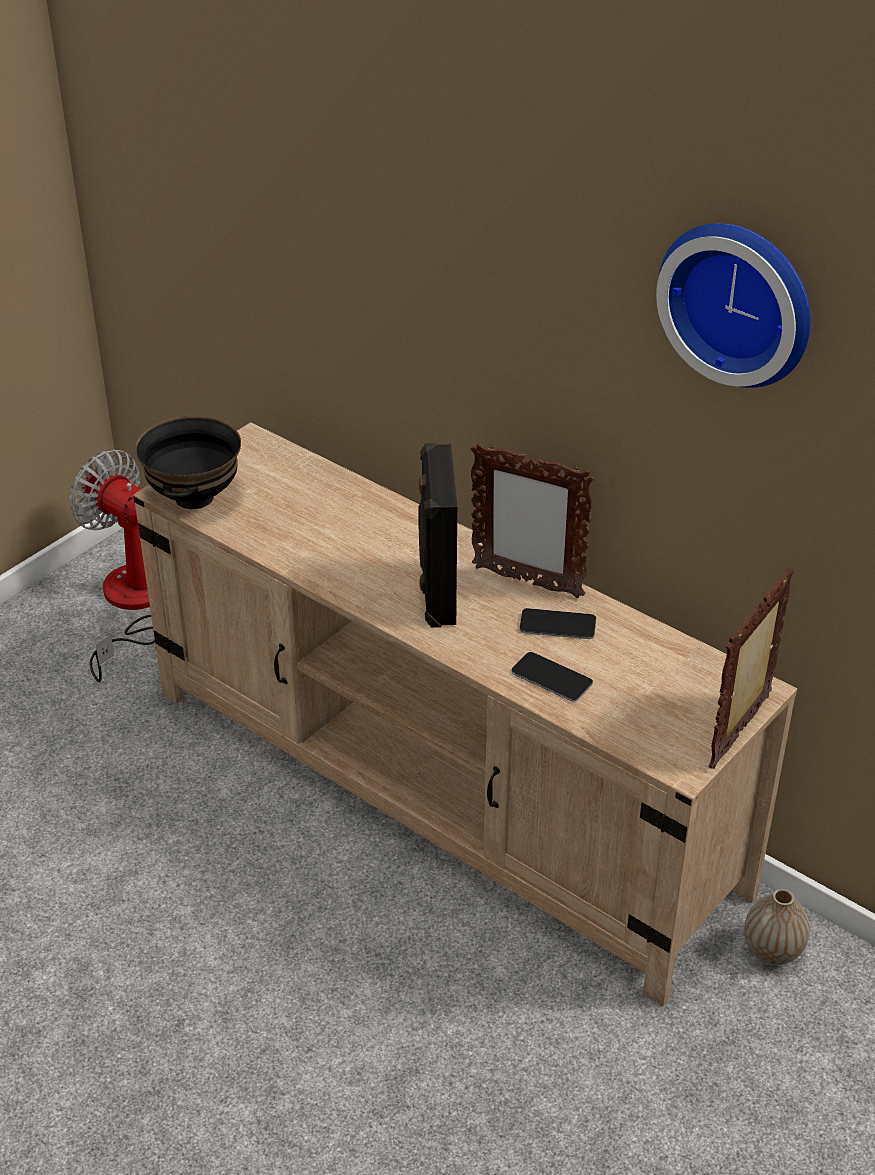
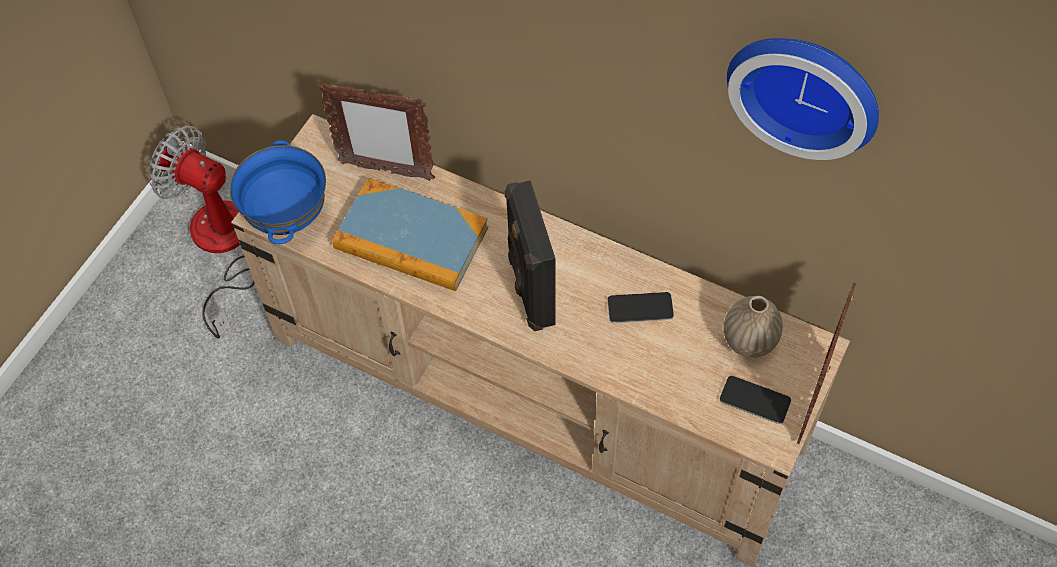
camera: 10 degrees left, 20 degrees up
black bowl [135,416,241,509] -> blue bowl [230,140,326,244]
picture frame [471,443,595,598] -> picture frame moved to [318,82,435,181]
phone [512,652,593,702] -> phone moved to [720,376,791,424]
vase [744,888,810,965] -> vase moved to [724,296,783,358]
none -> book [332,178,488,291]

